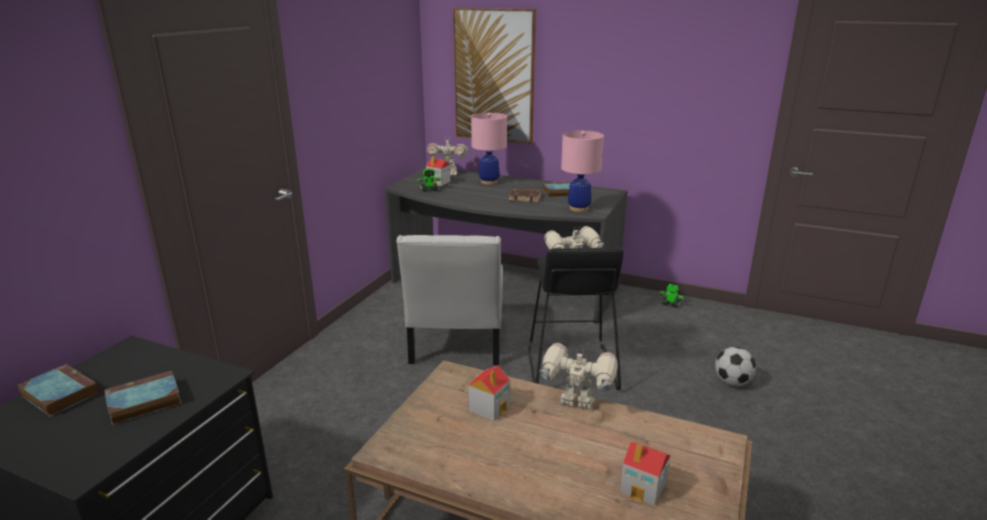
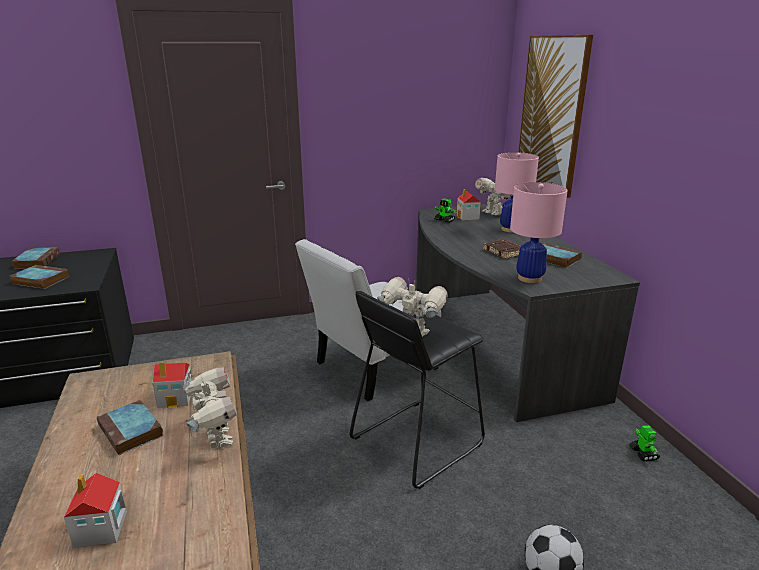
camera: 50 degrees right, 0 degrees up
none -> book [97,400,163,455]

